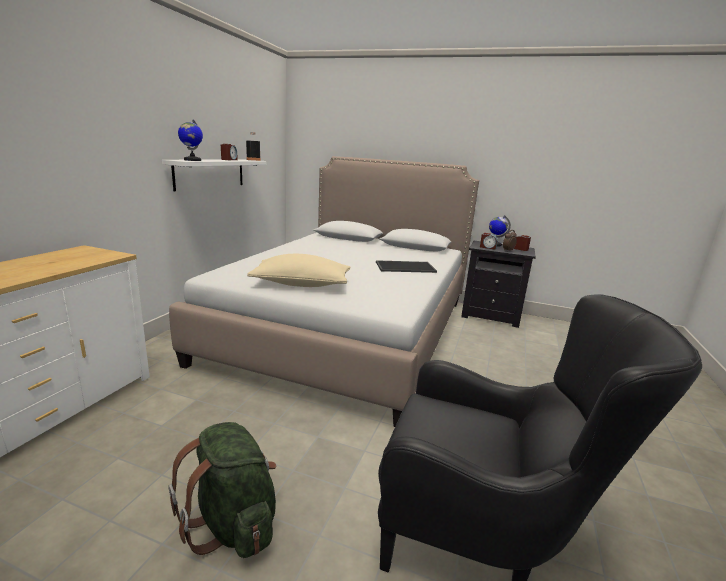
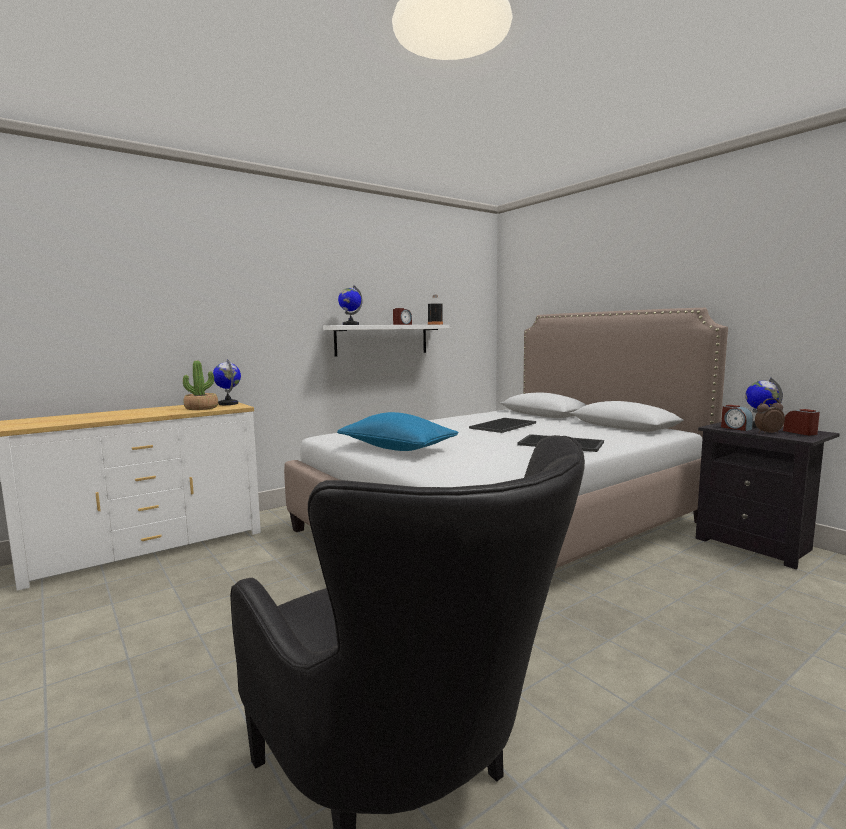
camera: 35 degrees right, 10 degrees down
green backpack [169,422,276,558] -> none
beige pillow [247,254,351,287] -> blue pillow [337,412,459,451]
none -> potted plant [183,361,218,410]
none -> globe [213,359,241,405]
none -> tray [469,418,536,433]

